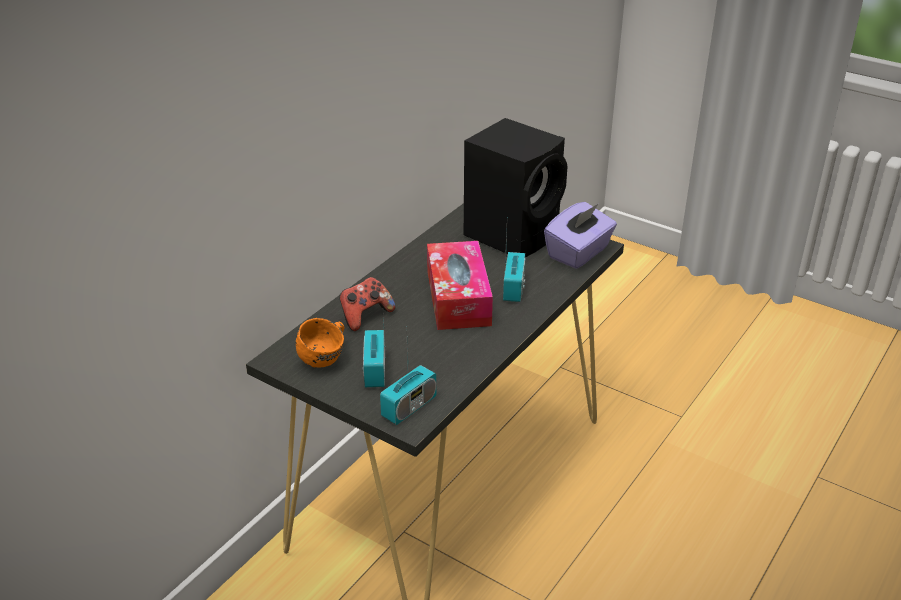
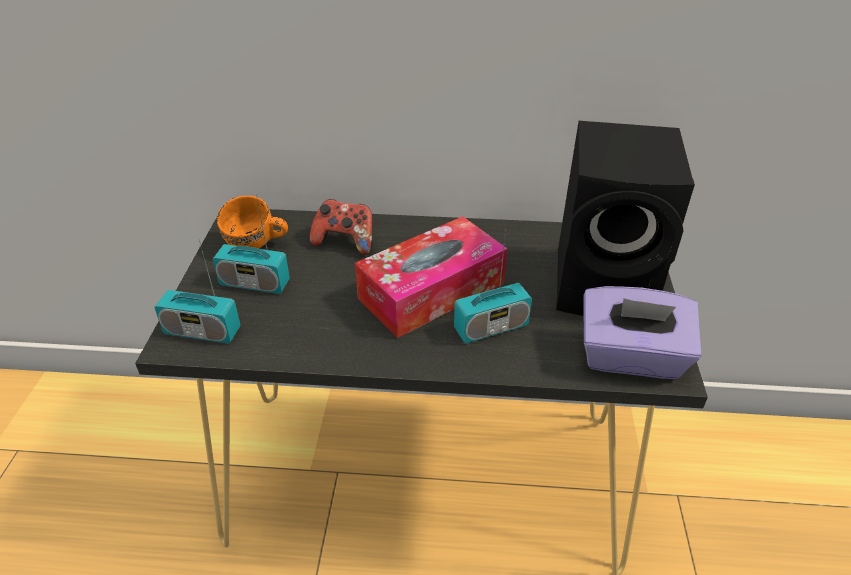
camera: 60 degrees right, 5 degrees up
radio [363,316,386,387] -> radio turned 135 degrees counterclockwise [213,193,290,294]

